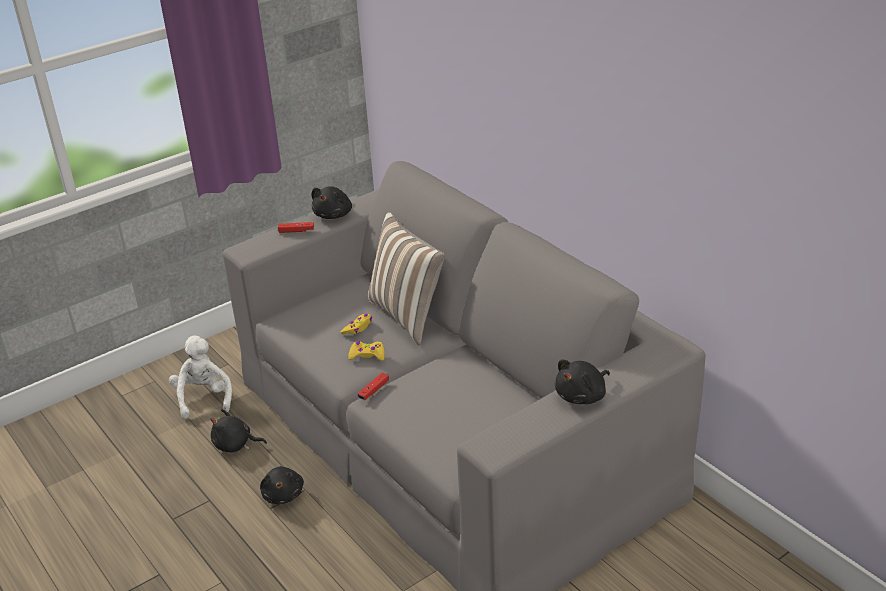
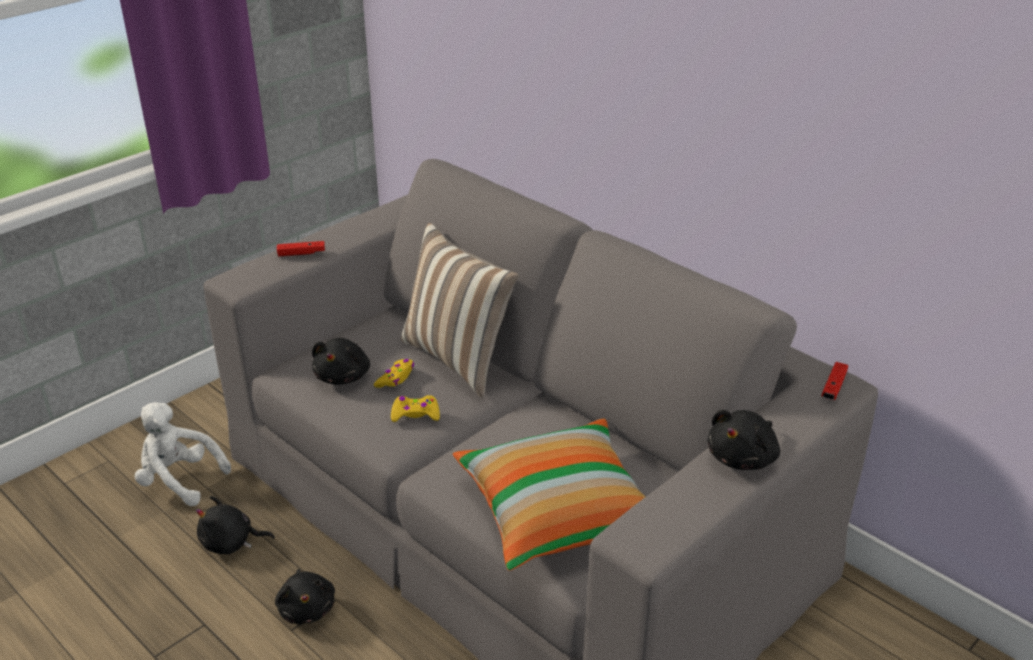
camera: 10 degrees left, 0 degrees up
white plush toy [169,335,232,419] -> white plush toy turned 45 degrees counterclockwise [135,402,231,506]
black plush toy [312,186,352,219] -> black plush toy moved to [312,338,370,385]
red game controller [358,373,389,400] -> red game controller moved to [822,362,848,400]
none -> pillow [453,418,645,571]

